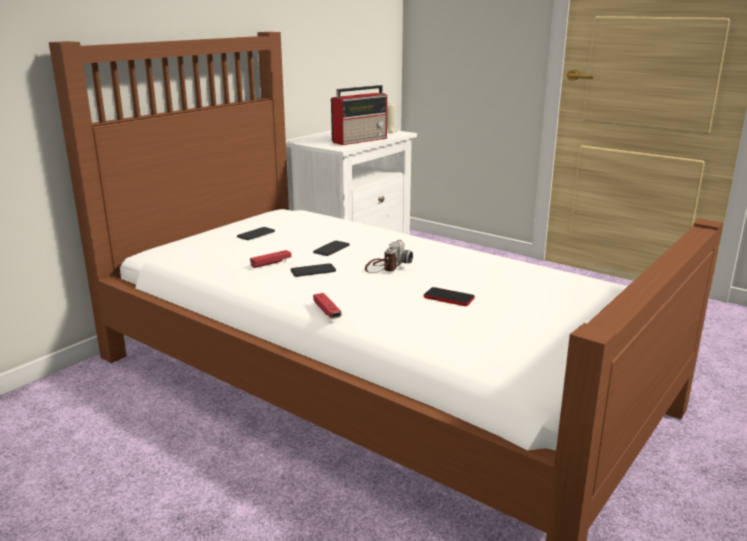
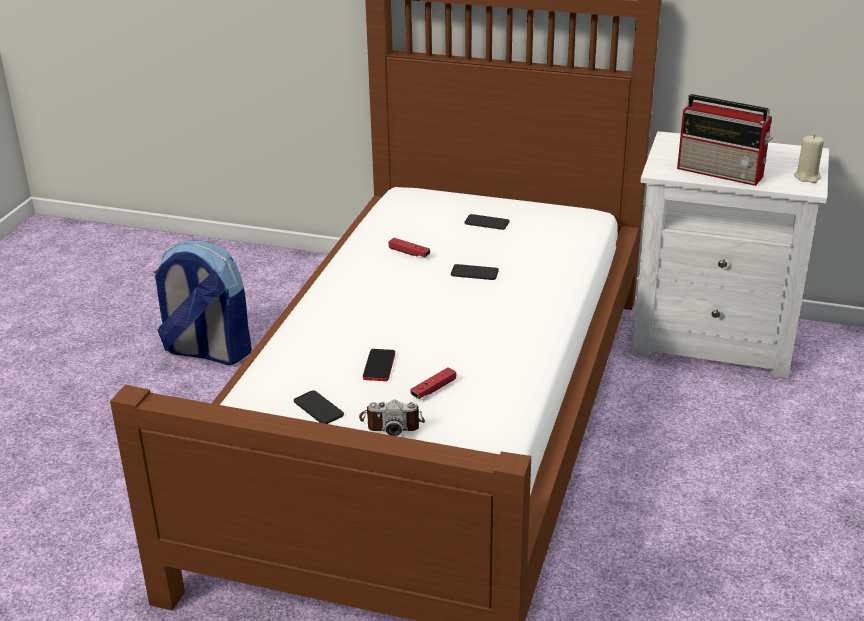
camera: 70 degrees right, 10 degrees up
phone [291,263,336,277] -> phone moved to [294,390,344,424]
red game controller [313,293,342,319] -> red game controller moved to [410,367,456,399]
camera [365,240,413,273] -> camera moved to [359,400,425,436]
none -> backpack [154,240,252,365]

